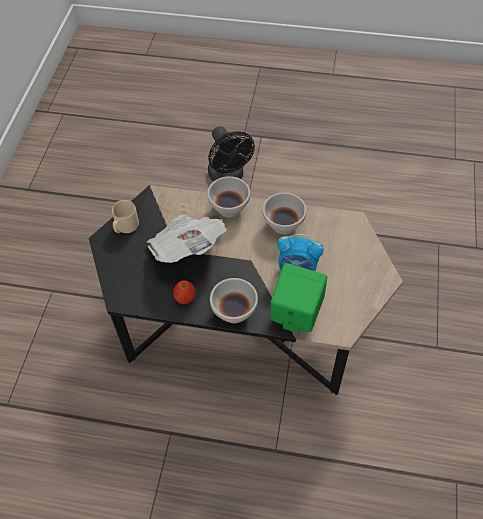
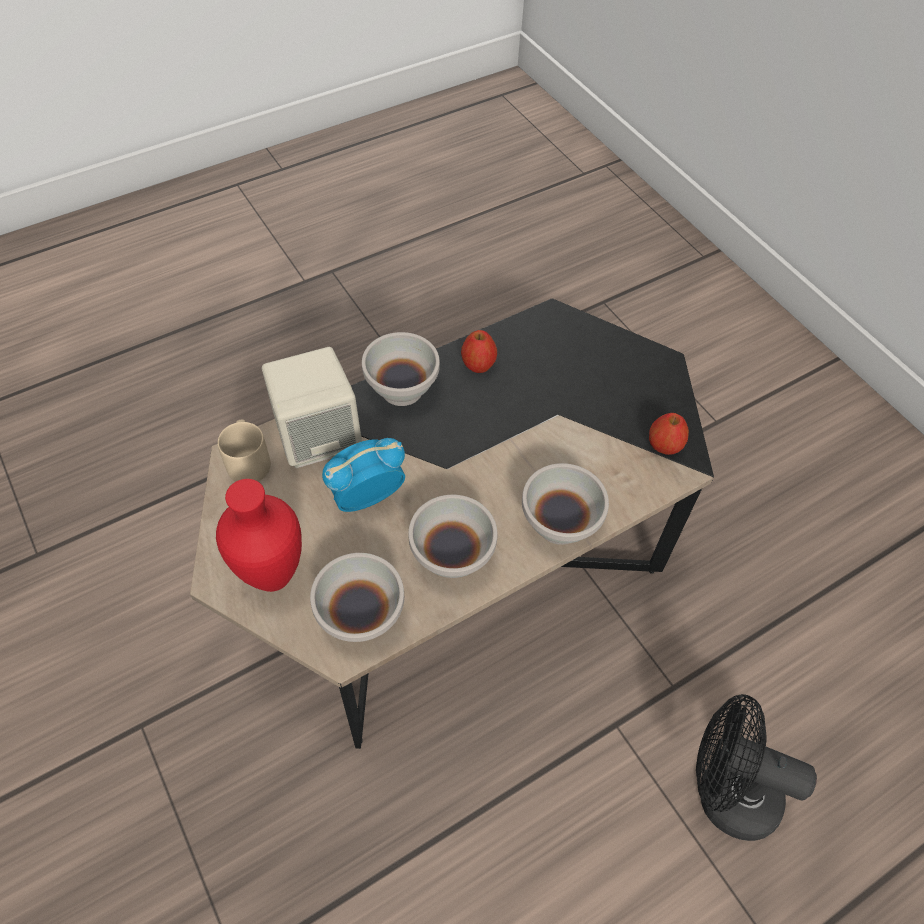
camera: 135 degrees right, 0 degrees up
beige mug [112,200,139,233] -> beige mug moved to [218,420,271,482]
newspaper [147,214,227,263] -> none
green speaker [271,263,327,333] -> beige speaker [262,347,362,468]
none -> red vase [216,479,302,592]
none -> white bowl [310,553,404,642]
none -> apple [649,413,689,455]

